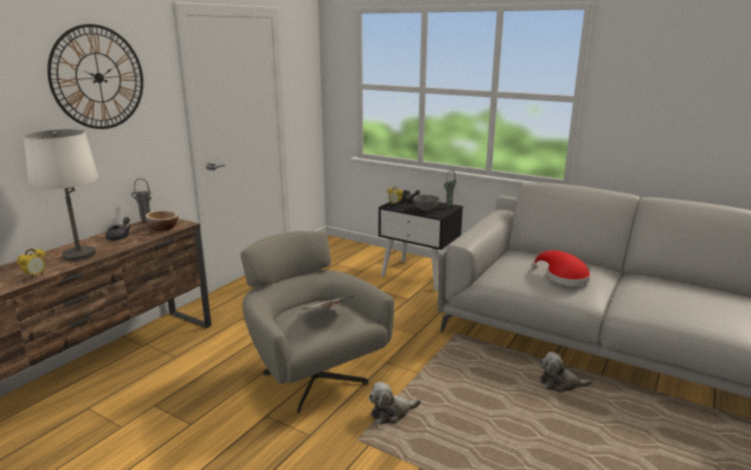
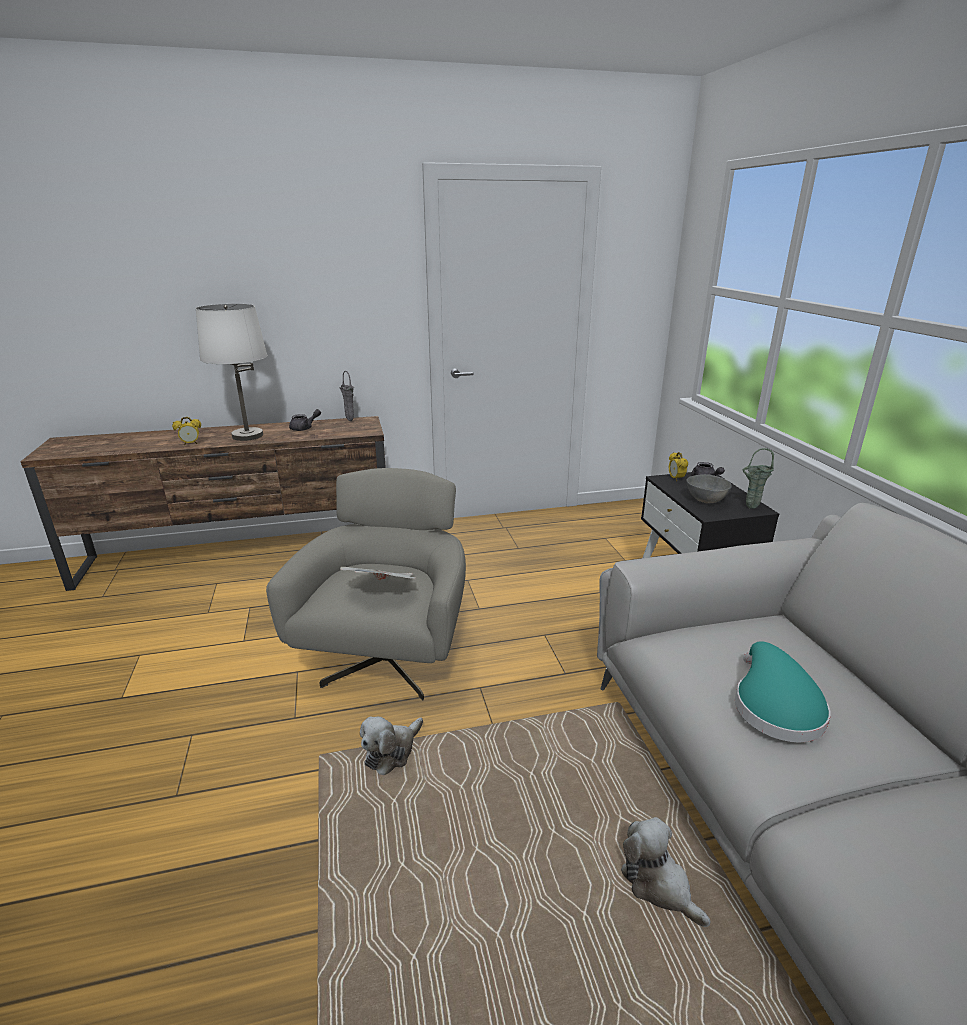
camera: 45 degrees right, 5 degrees up
wall clock [47,24,143,129] -> none
bowl [145,211,178,231] -> none
plush toy [369,382,421,424] -> plush toy turned 75 degrees counterclockwise [360,717,423,775]
red hat [531,251,591,286] -> turquoise hat [735,641,830,742]

